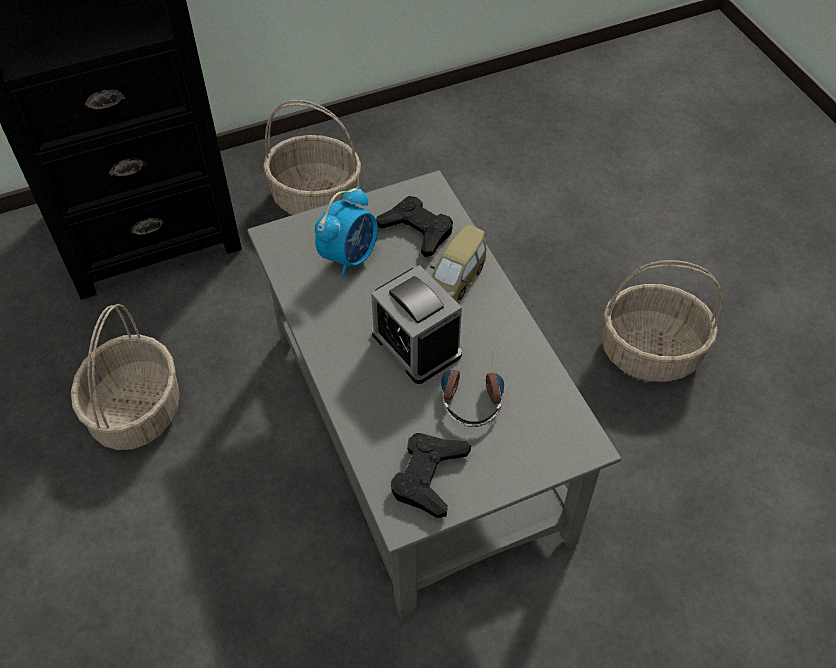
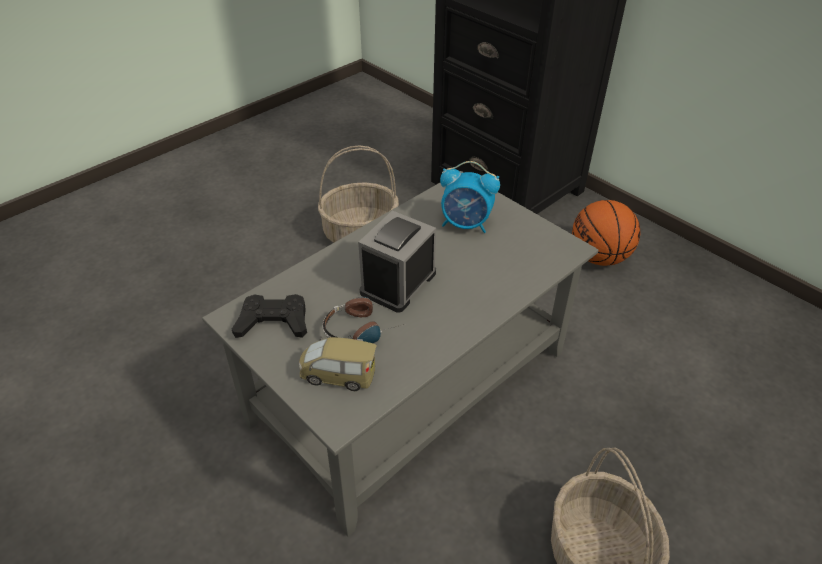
camera: 70 degrees right, 10 degrees down
basket [263,100,361,215] -> basketball [572,200,640,266]
black game controller [376,196,453,257] -> none
toy car [430,225,486,301] -> toy car moved to [299,336,377,391]

